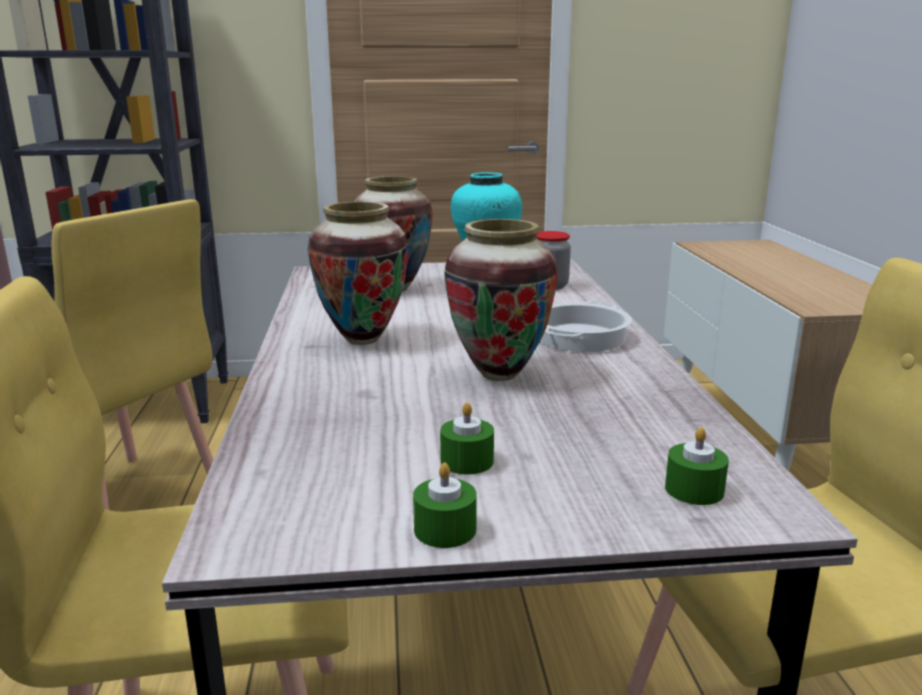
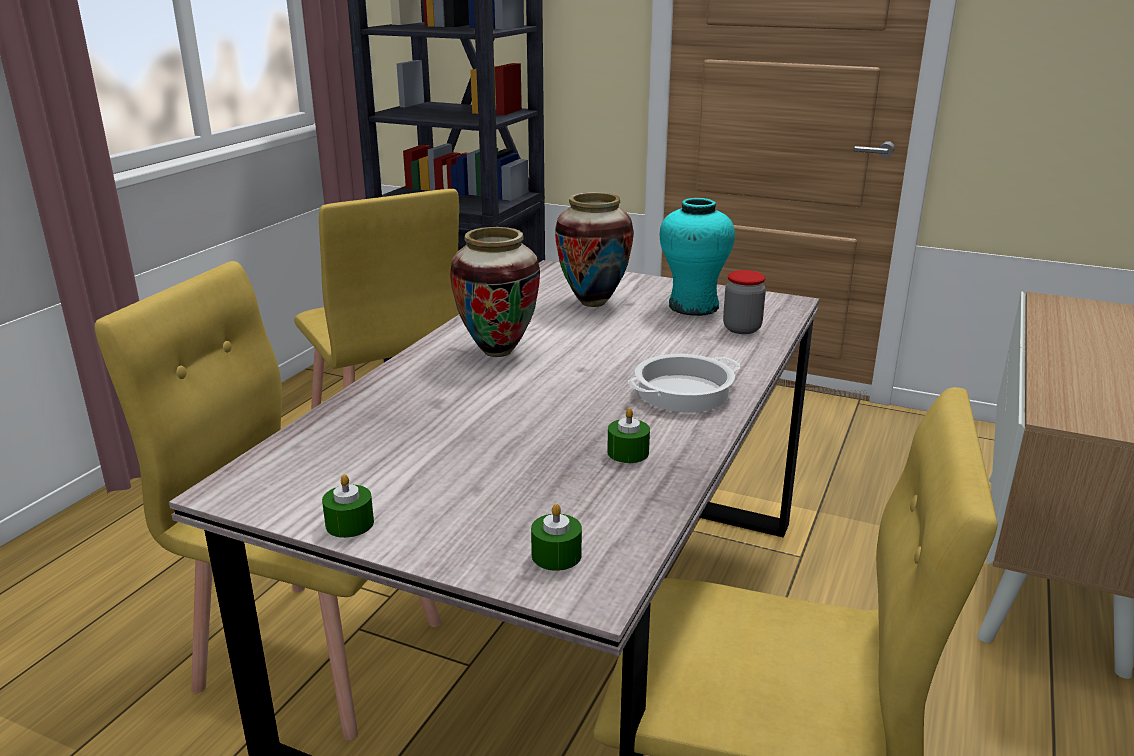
camera: 30 degrees right, 5 degrees up
green candle [440,402,494,475] -> green candle moved to [607,408,650,463]
vase [444,219,558,381] -> none

